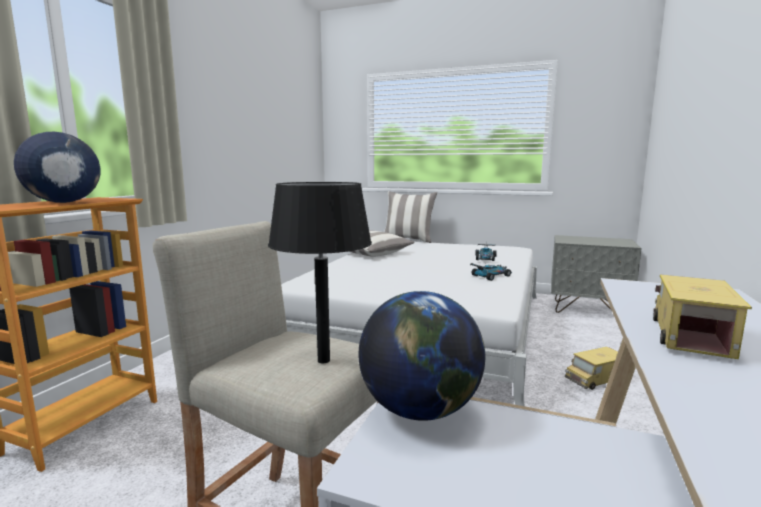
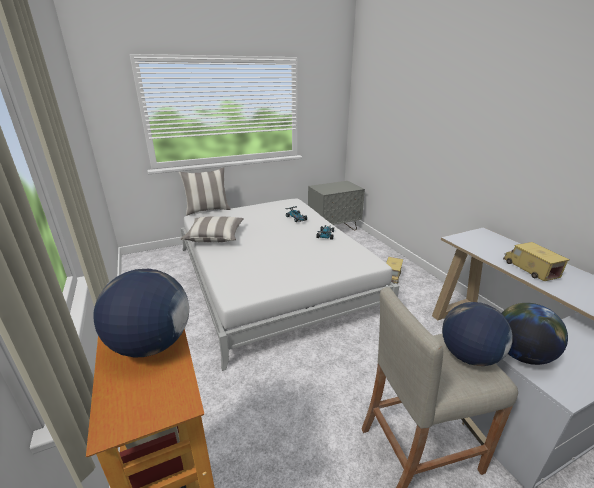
camera: 45 degrees left, 15 degrees up
black table lamp [268,182,372,363] -> globe [442,302,513,366]

